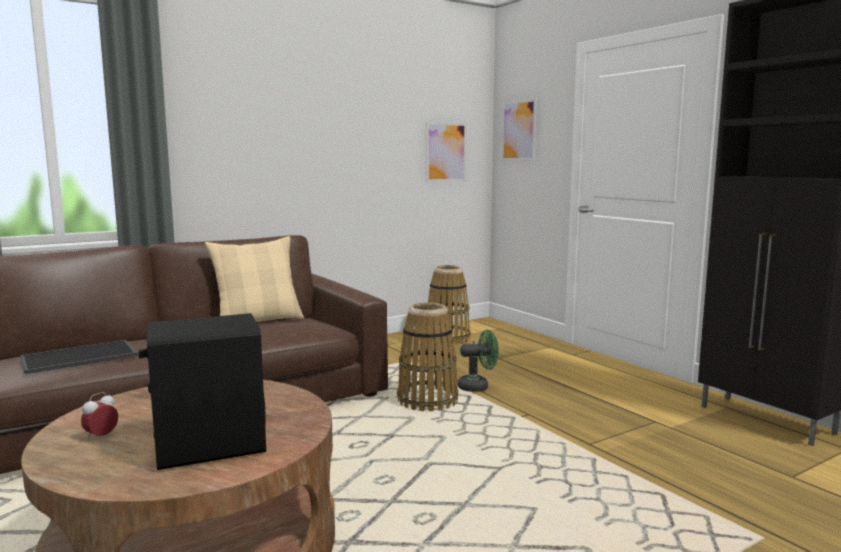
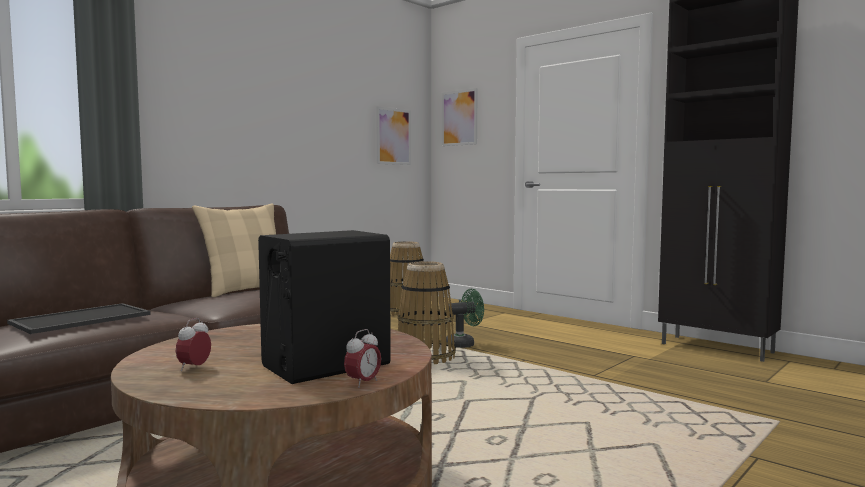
camera: 15 degrees left, 5 degrees down
none -> alarm clock [344,329,381,388]

